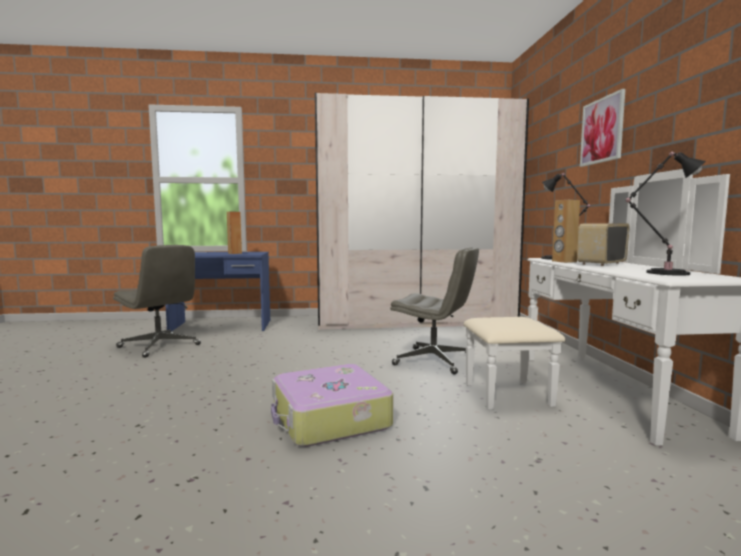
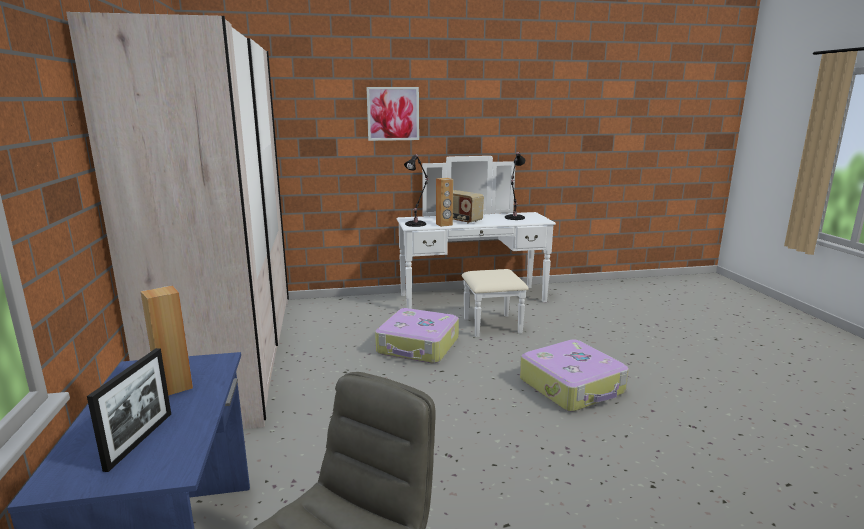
camera: 95 degrees left, 10 degrees up
grey office chair [390,247,479,374] -> suitcase [375,308,459,364]
none -> picture frame [87,348,171,472]

